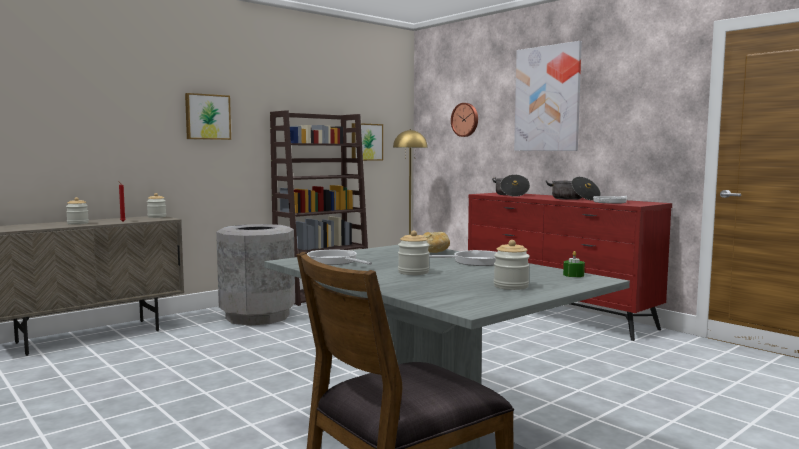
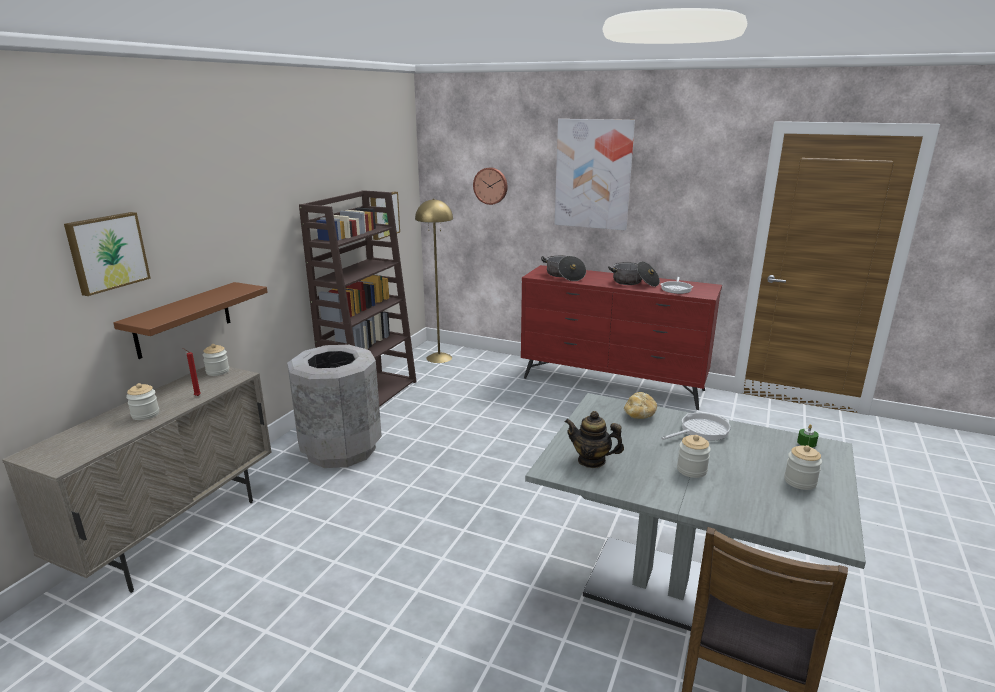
camera: 25 degrees left, 15 degrees up
picture [185,93,231,140] -> picture moved to [64,212,151,296]
frying pan [307,250,372,265] -> teapot [565,411,624,468]
none -> brown shelf [113,282,268,359]

